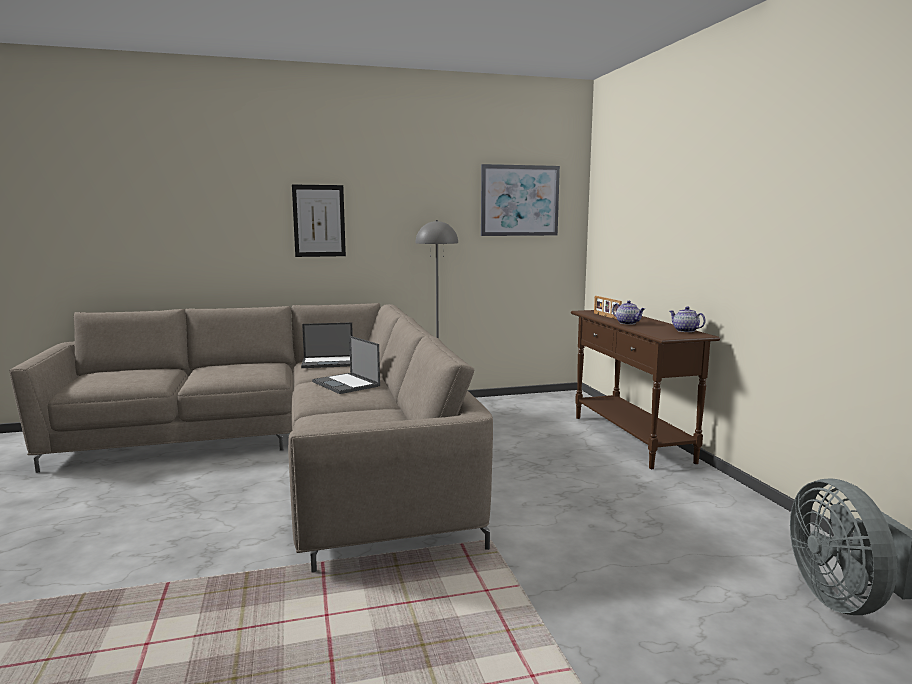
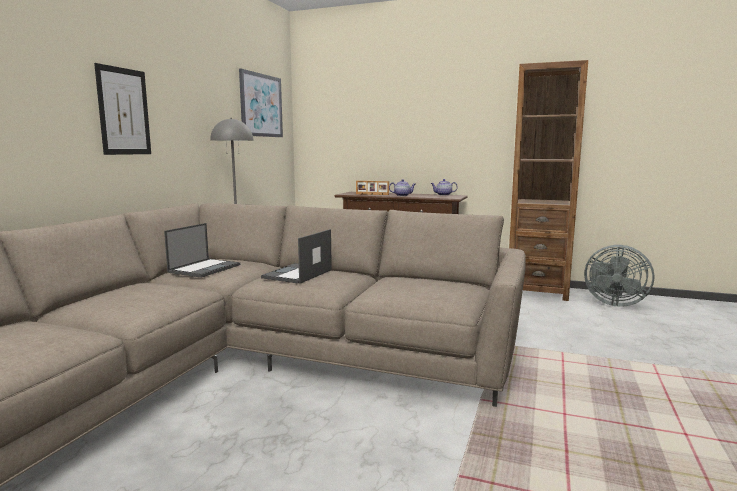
camera: 55 degrees left, 0 degrees up
laptop [312,336,380,394] -> laptop turned 120 degrees clockwise [261,229,332,284]
none -> brown bookcase [509,60,588,301]

